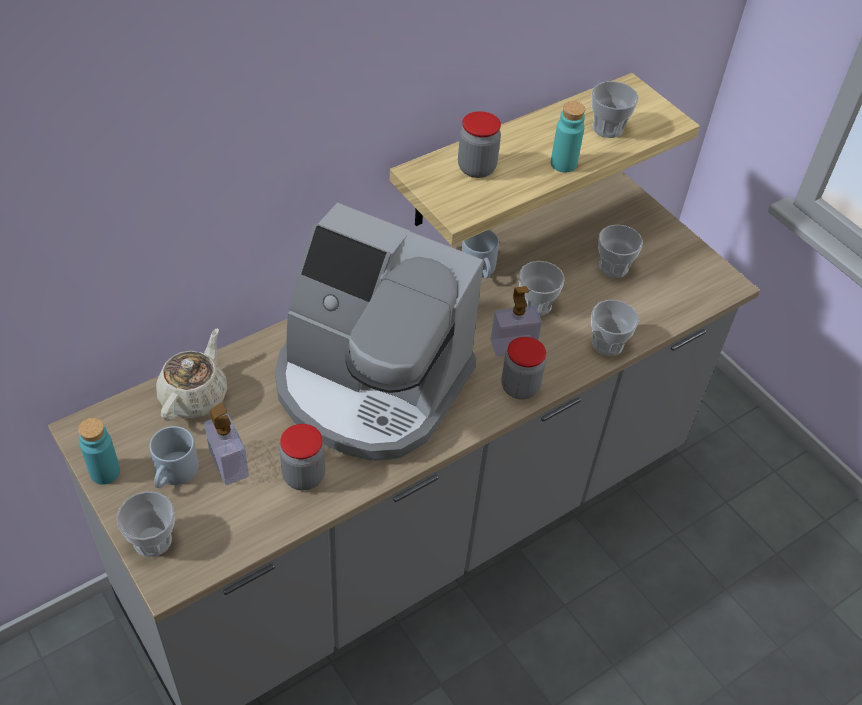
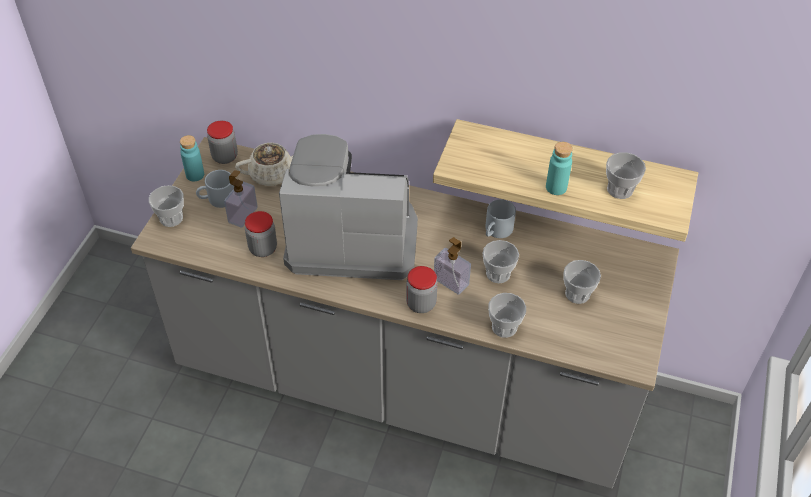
camera: 55 degrees right, 0 degrees up
coffee machine [275,203,484,461] -> coffee machine turned 105 degrees clockwise [279,134,418,280]
jar [458,111,501,178] -> jar moved to [207,121,238,164]

